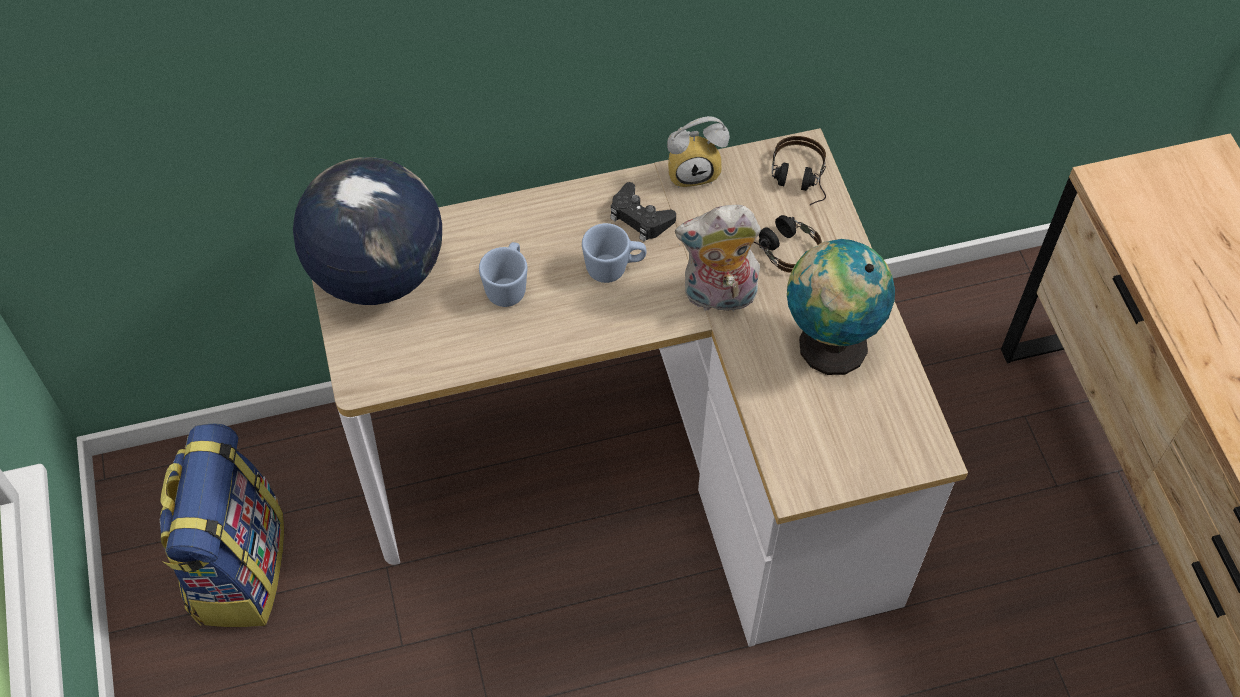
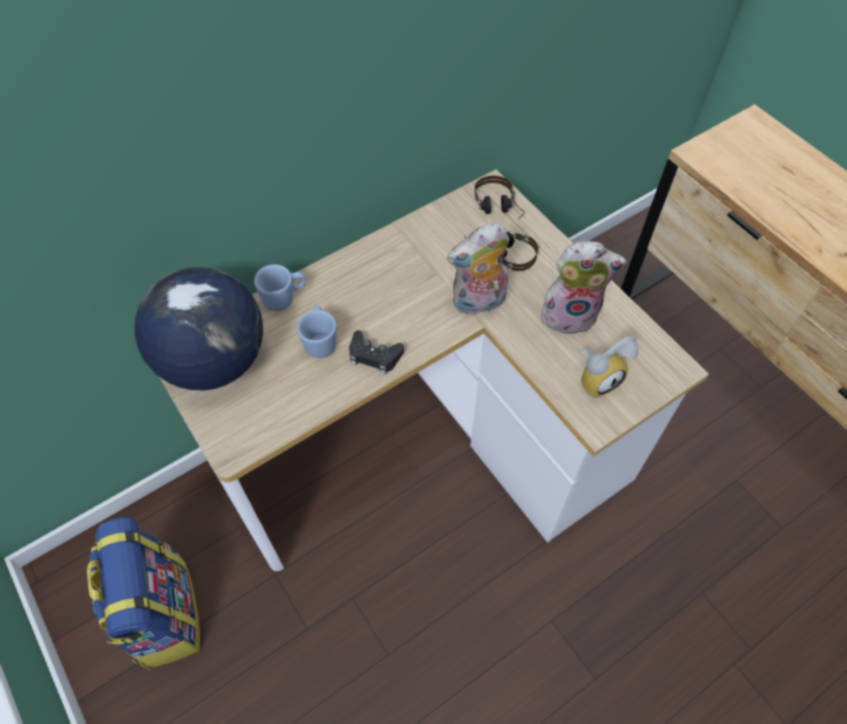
camera: 20 degrees left, 0 degrees up
blue mug [582,223,646,283] -> blue mug moved to [254,264,306,311]
black game controller [610,182,676,242] -> black game controller moved to [349,330,404,375]
alarm clock [667,116,730,188] -> alarm clock moved to [581,336,639,398]
globe [787,239,895,375] -> plush toy [538,241,627,335]

